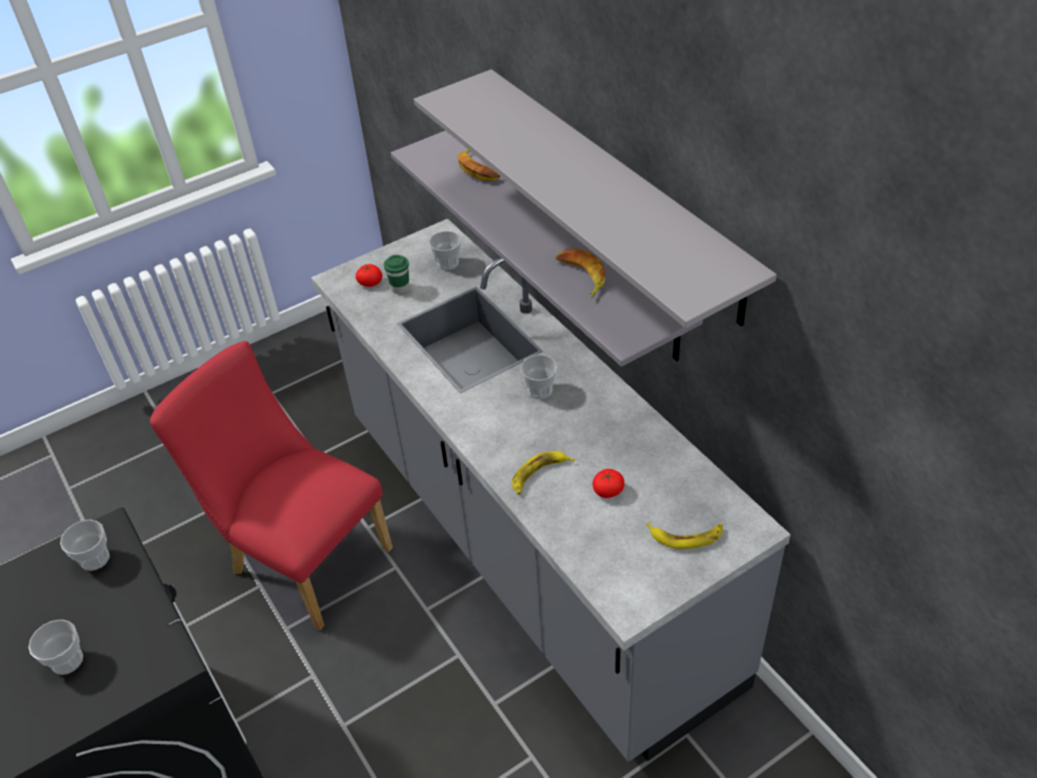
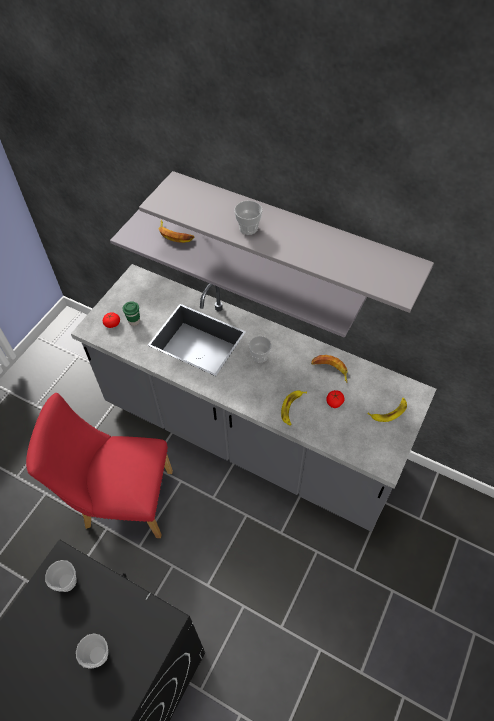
camera: 30 degrees left, 10 degrees up
cup [429,231,461,270] -> cup moved to [234,200,262,235]
banana [555,248,605,298] -> banana moved to [311,355,348,383]

